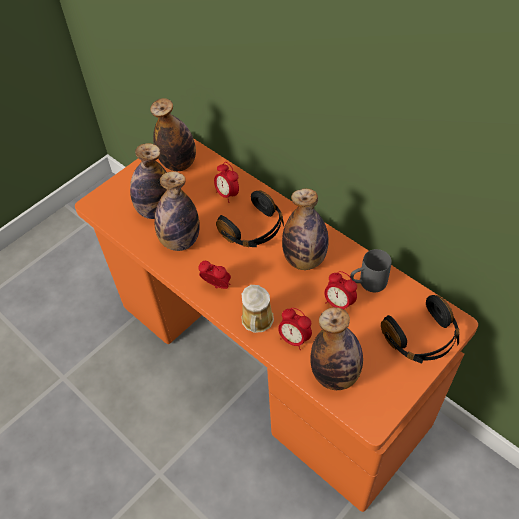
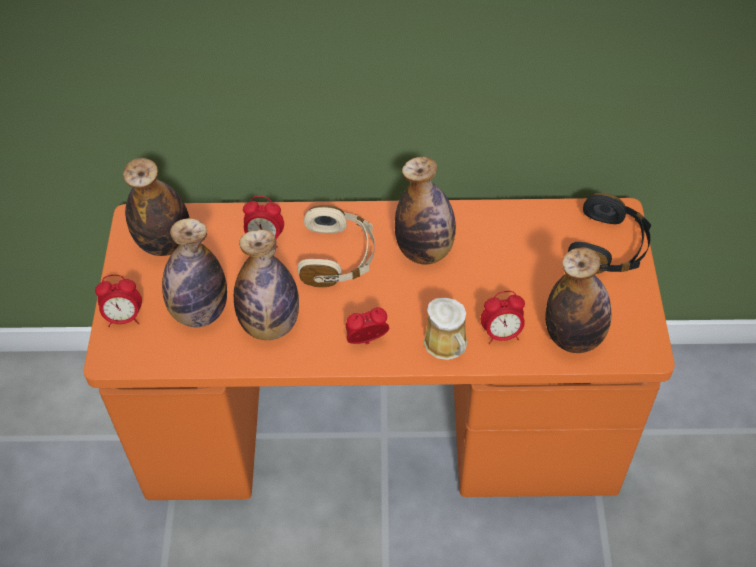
camera: 45 degrees left, 0 degrees up
black headphones [216,190,284,247] -> beige headphones [297,205,375,287]
alarm clock [324,271,357,310] -> alarm clock moved to [95,275,142,327]
grey mug [350,249,392,292] -> none

